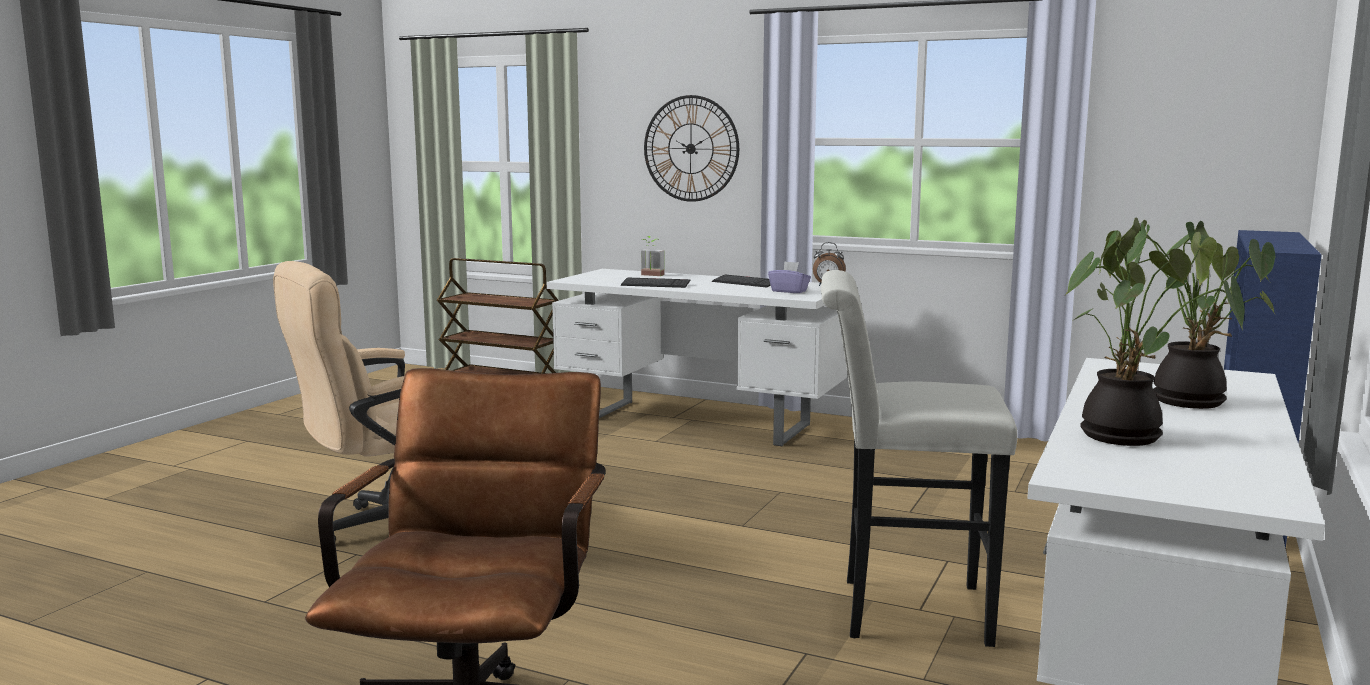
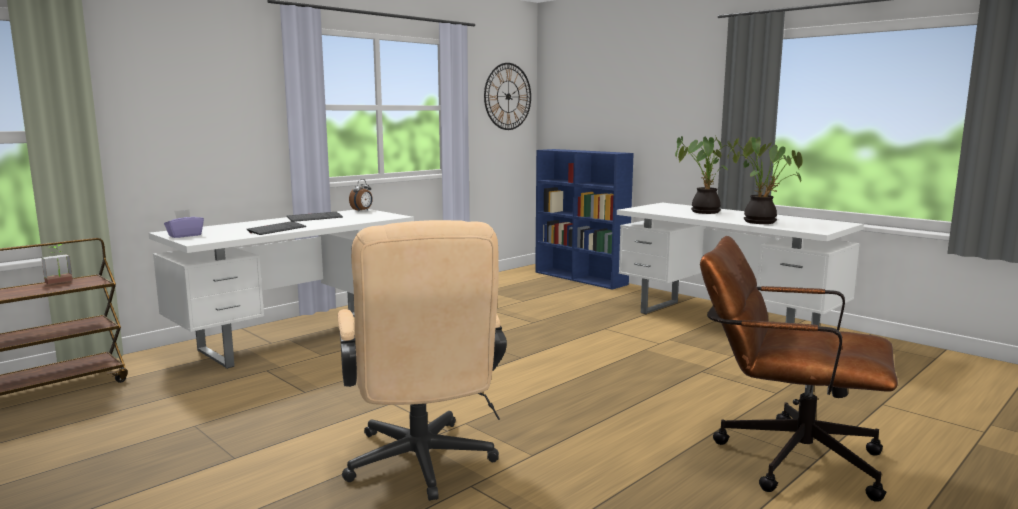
camera: 70 degrees left, 0 degrees up
potted plant [641,236,665,276] -> potted plant moved to [42,244,73,284]
wall clock [644,95,739,202] -> wall clock moved to [484,63,531,130]
purple tissue box [768,261,811,293] -> purple tissue box moved to [164,210,204,238]
white stool [821,270,1018,647] -> none

